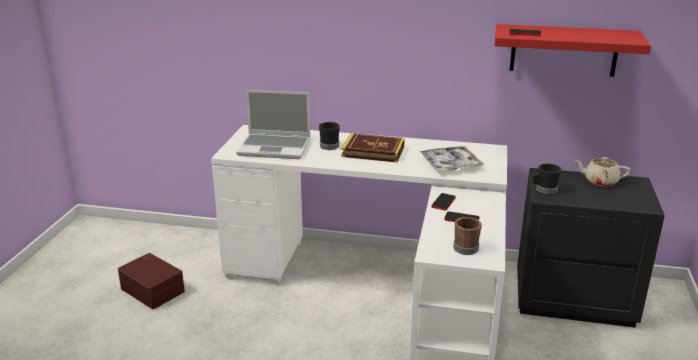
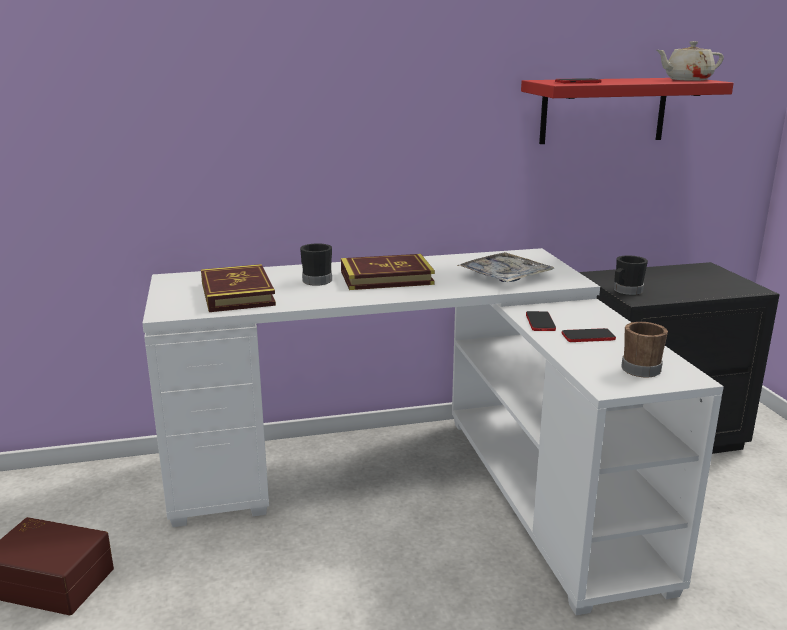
camera: 25 degrees left, 5 degrees down
laptop [236,90,311,159] -> book [201,264,276,312]
beige teapot [574,157,631,187] -> beige teapot moved to [657,41,724,81]

